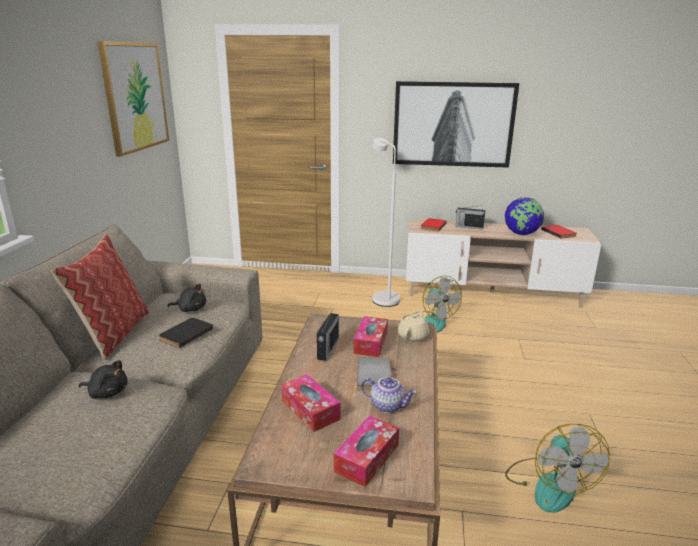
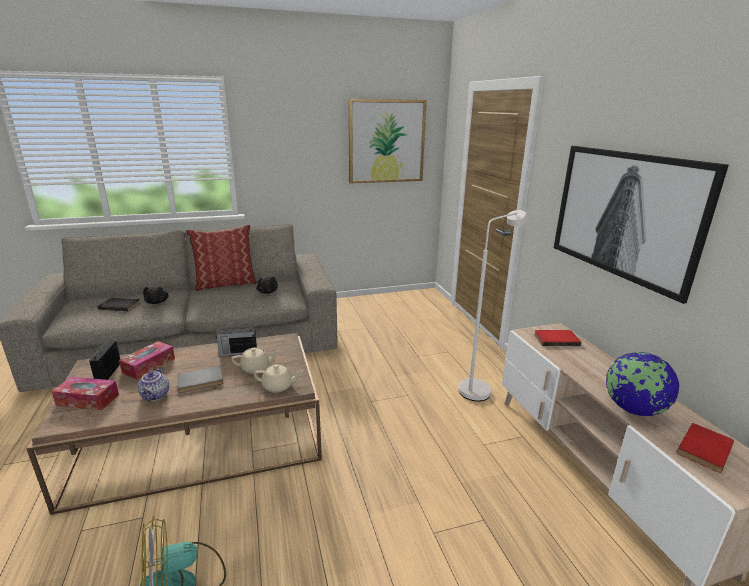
camera: 65 degrees right, 0 degrees up
black book [159,318,213,348] -> black book moved to [97,298,140,311]
tissue box [353,316,388,357] -> beige teapot [231,347,280,374]
fan [413,276,462,333] -> none
radio [456,205,486,230] -> radio moved to [89,340,120,380]

